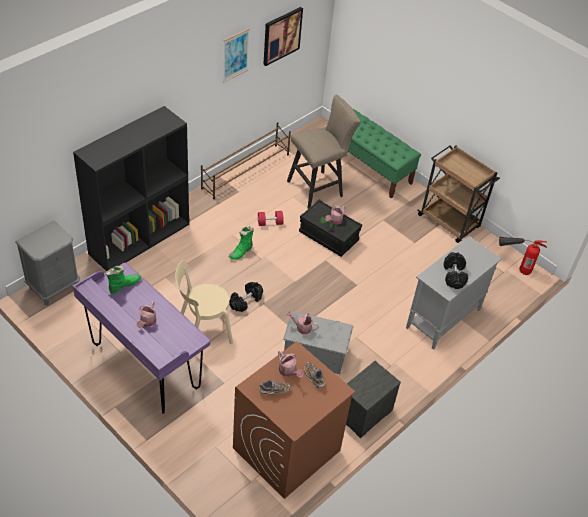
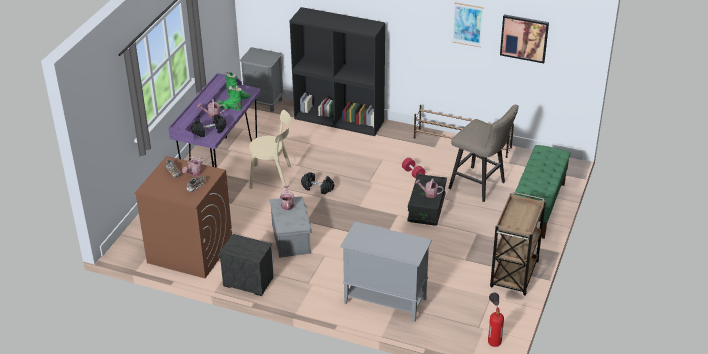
camera: 70 degrees right, 10 degrees down
beige chair [175,260,233,344] -> beige chair turned 135 degrees clockwise [249,110,291,190]
green boot [229,226,254,260] -> green boot moved to [216,85,242,111]
black dumbbell [444,252,468,289] -> black dumbbell moved to [191,114,226,137]

